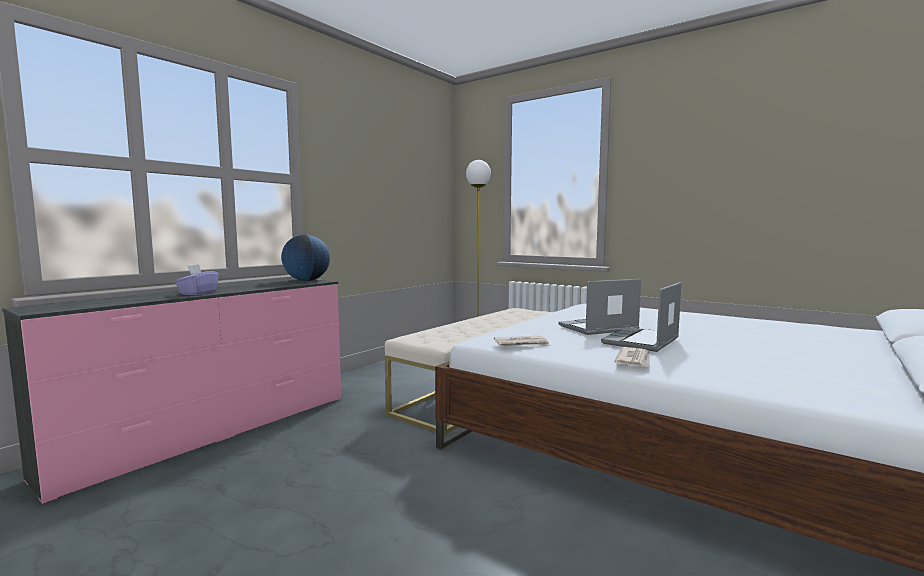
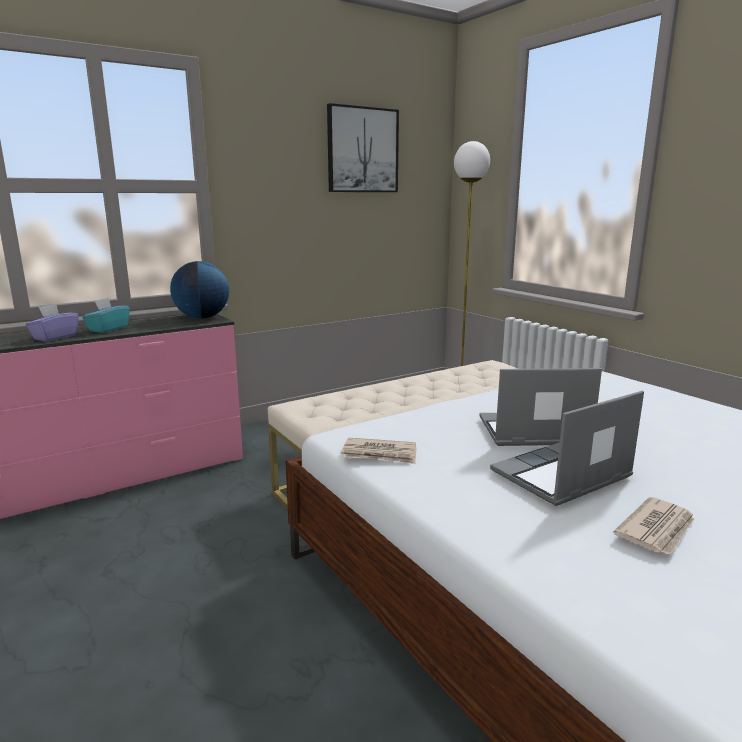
camera: 20 degrees right, 10 degrees up
newspaper [614,347,650,367] -> newspaper moved to [613,497,694,555]
none -> turquoise tissue box [82,297,130,333]
none -> picture [327,103,399,192]

